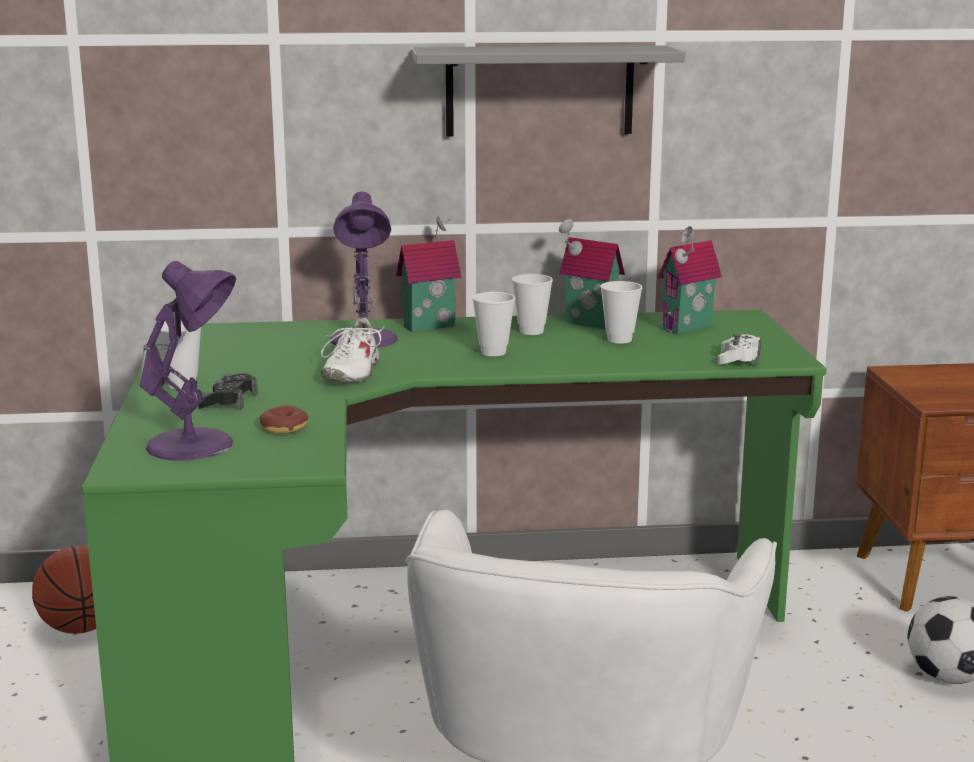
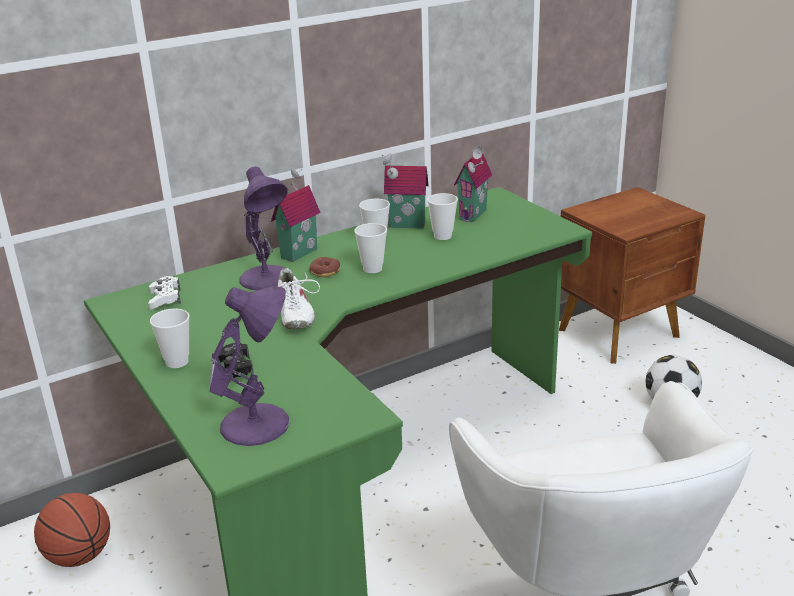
camera: 25 degrees left, 10 degrees up
donut [259,405,308,434] -> donut moved to [309,257,340,277]
grey shelf [412,45,685,137] -> none
white game controller [718,334,761,366] -> white game controller moved to [148,276,181,310]

